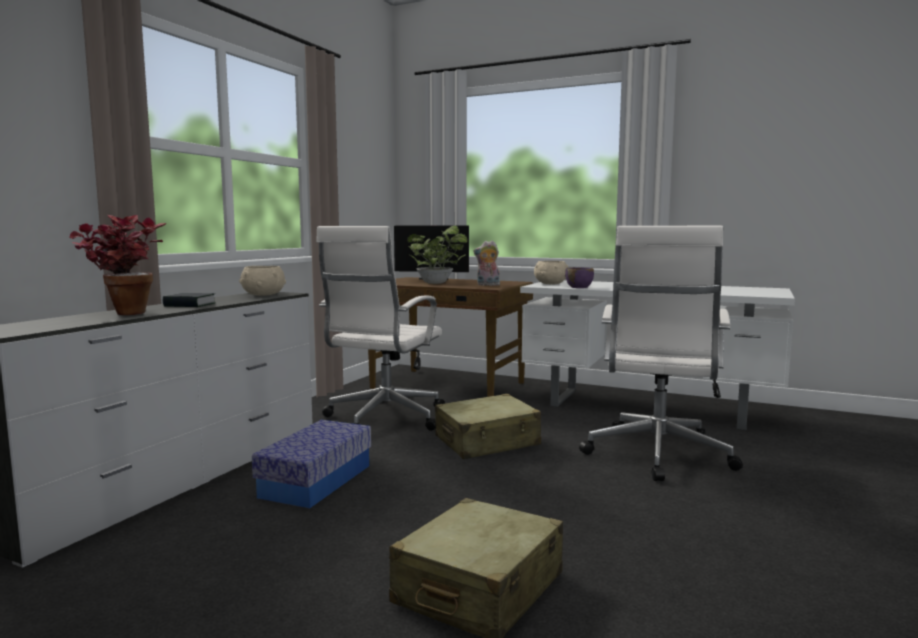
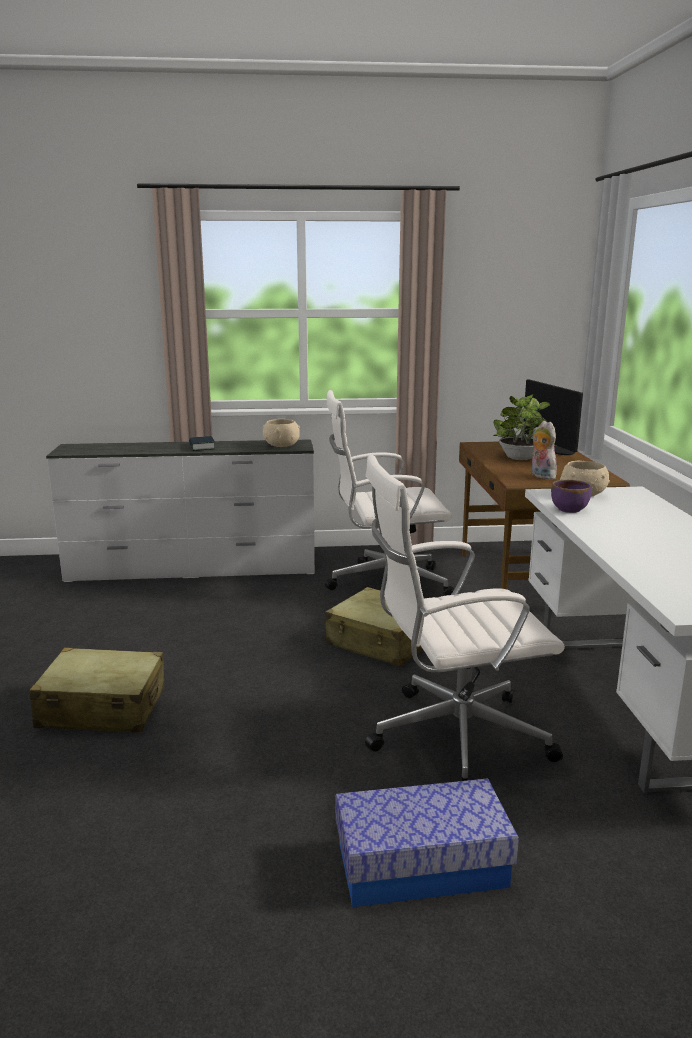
camera: 60 degrees right, 10 degrees up
potted plant [69,215,167,315] -> none
storage box [252,420,371,508] -> storage box moved to [336,778,519,907]

